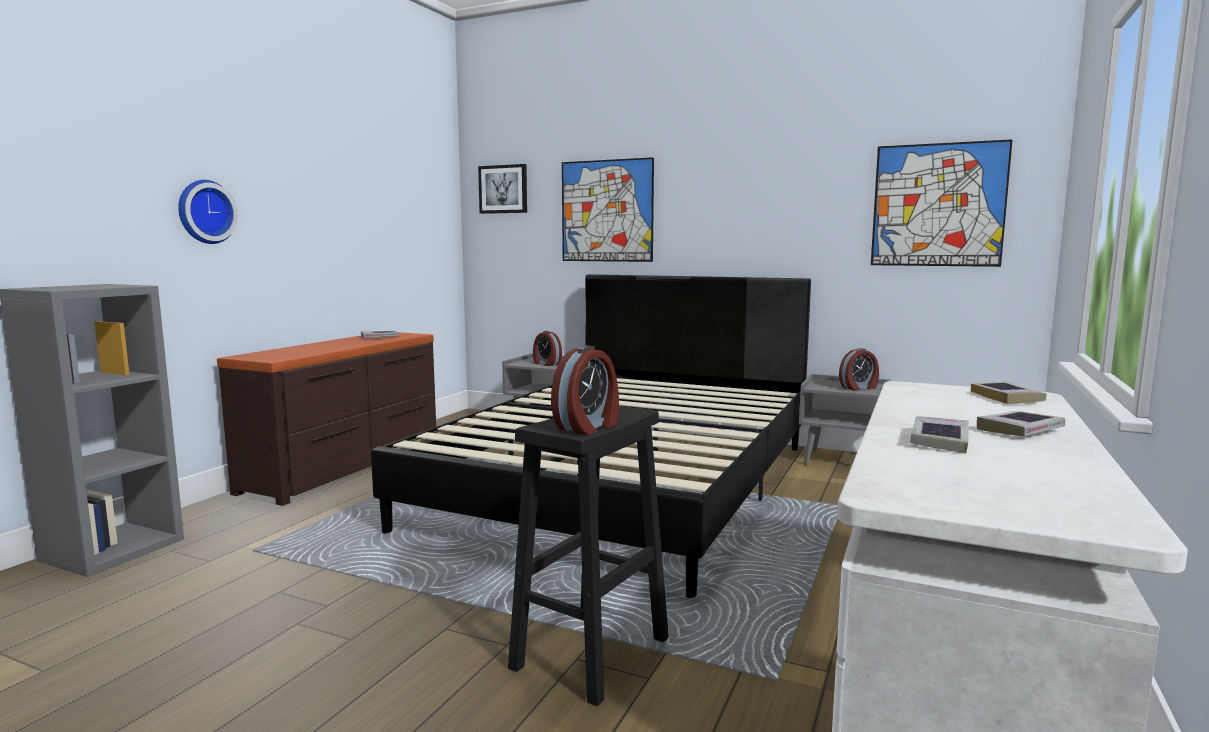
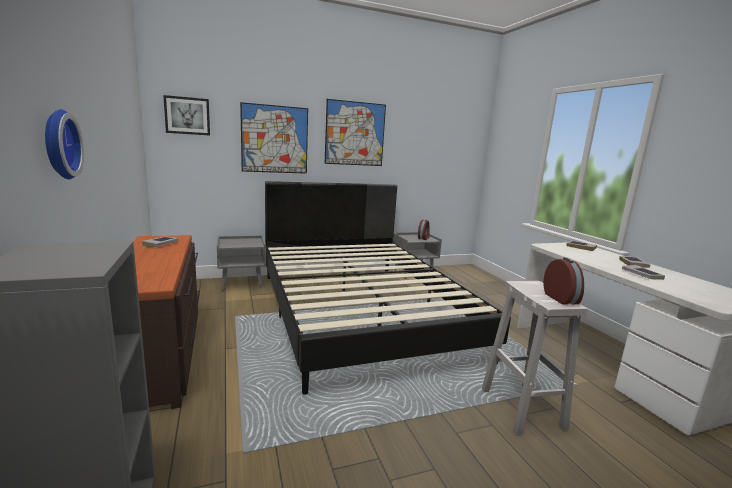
camera: 45 degrees left, 5 degrees up
black stool [508,405,669,706] -> white stool [482,281,588,436]
alarm clock [533,331,562,366] -> none
picture [871,139,1013,267] -> picture moved to [325,99,386,166]

